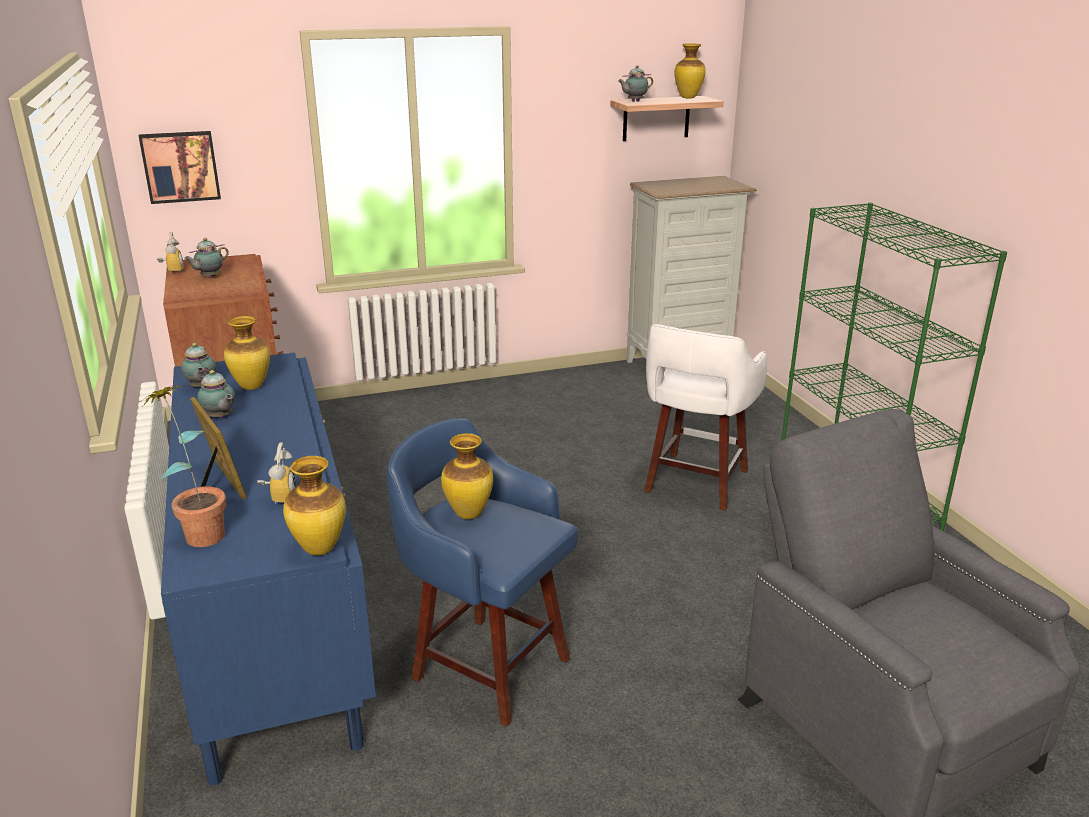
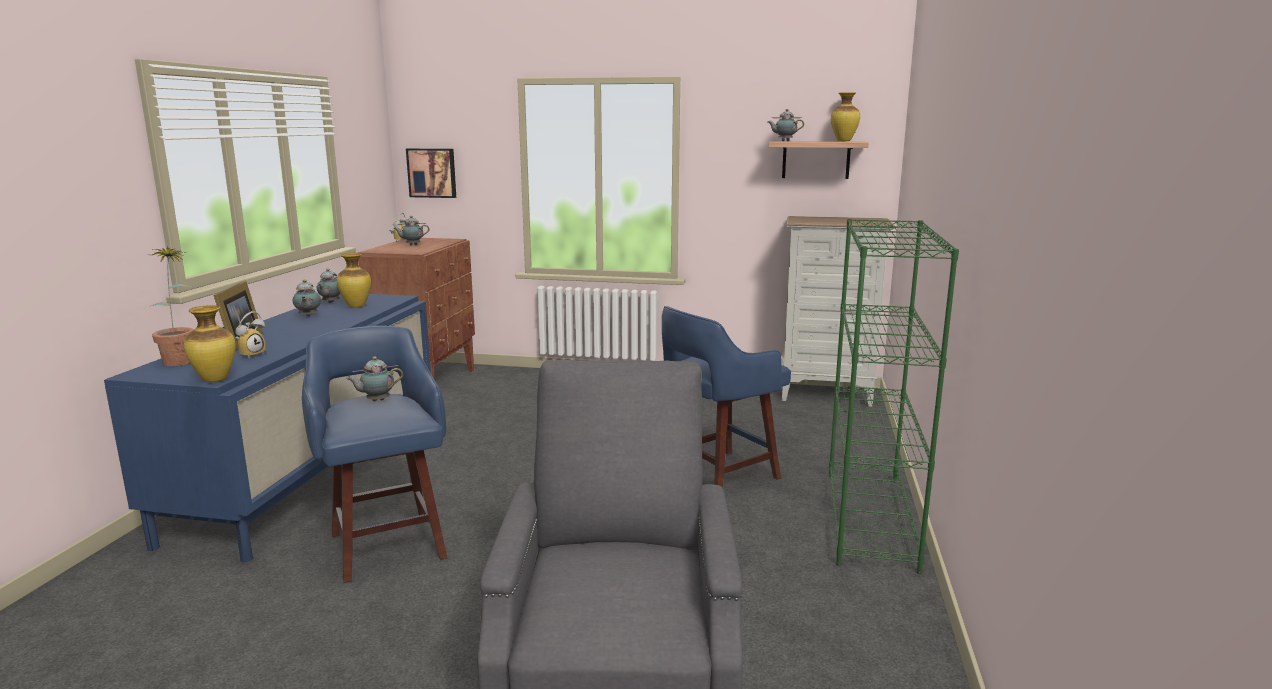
camera: 30 degrees right, 10 degrees down
vase [441,433,493,519] -> teapot [346,357,403,401]
white stool [644,324,767,511] -> blue stool [662,306,791,488]

